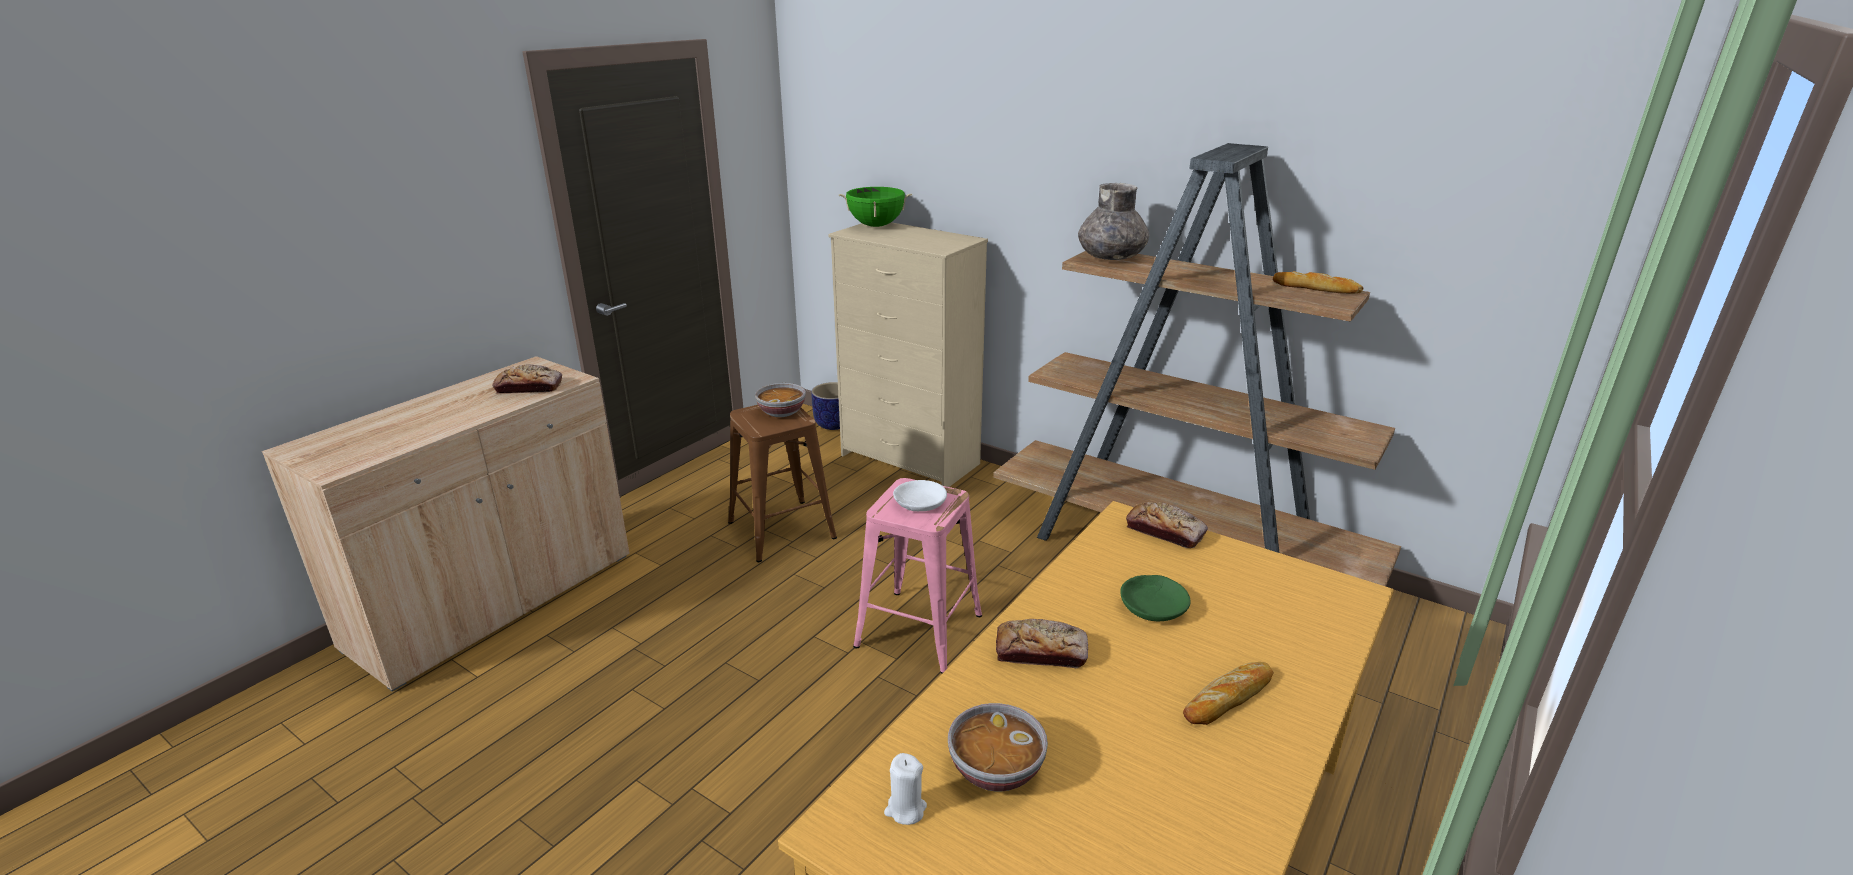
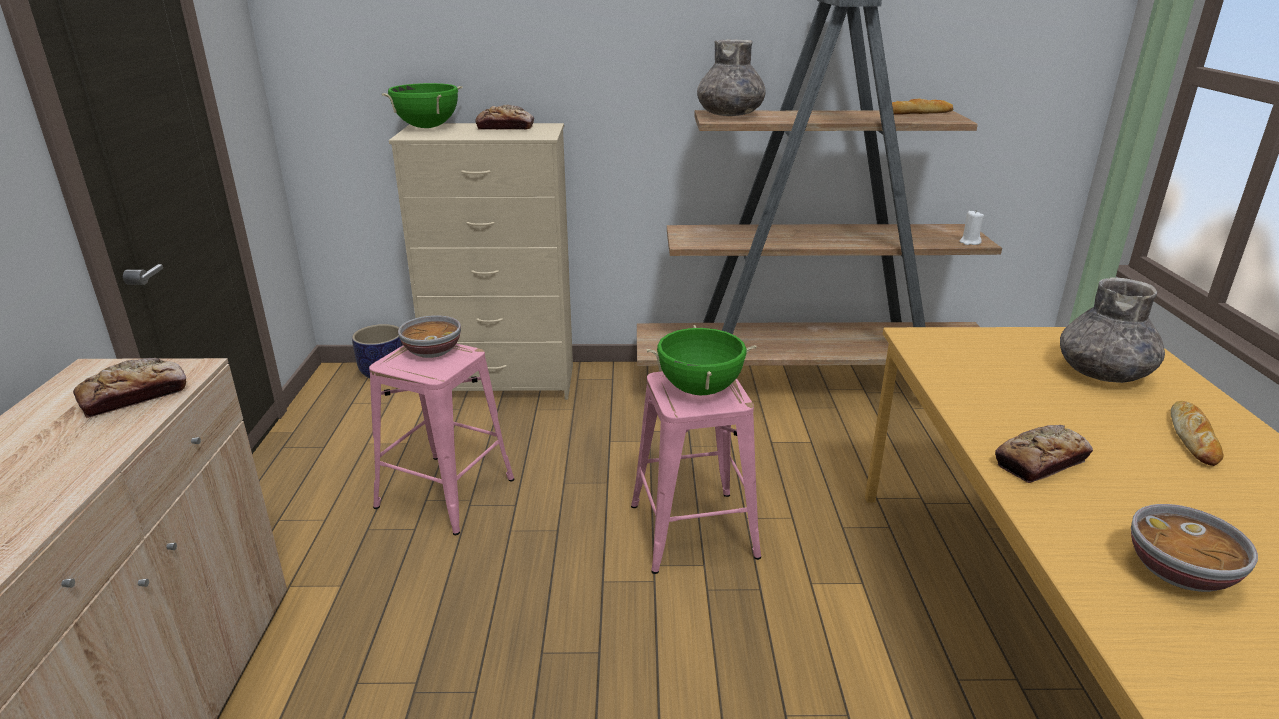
camera: 35 degrees left, 0 degrees up
brown stool [728,405,837,562] -> pink stool [369,344,514,535]
white candle [884,753,927,825] -> white candle moved to [959,210,984,245]
white bowl [893,480,947,511] -> green cooking pot [646,325,757,395]
green bowl [1120,575,1191,621] -> none
bread [1126,502,1208,548] -> bread moved to [475,105,534,130]
none -> grey vase [1060,277,1165,383]

